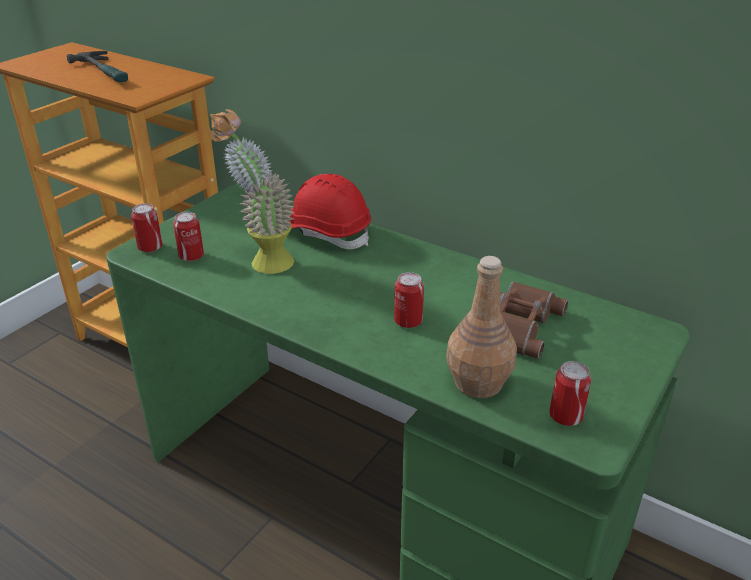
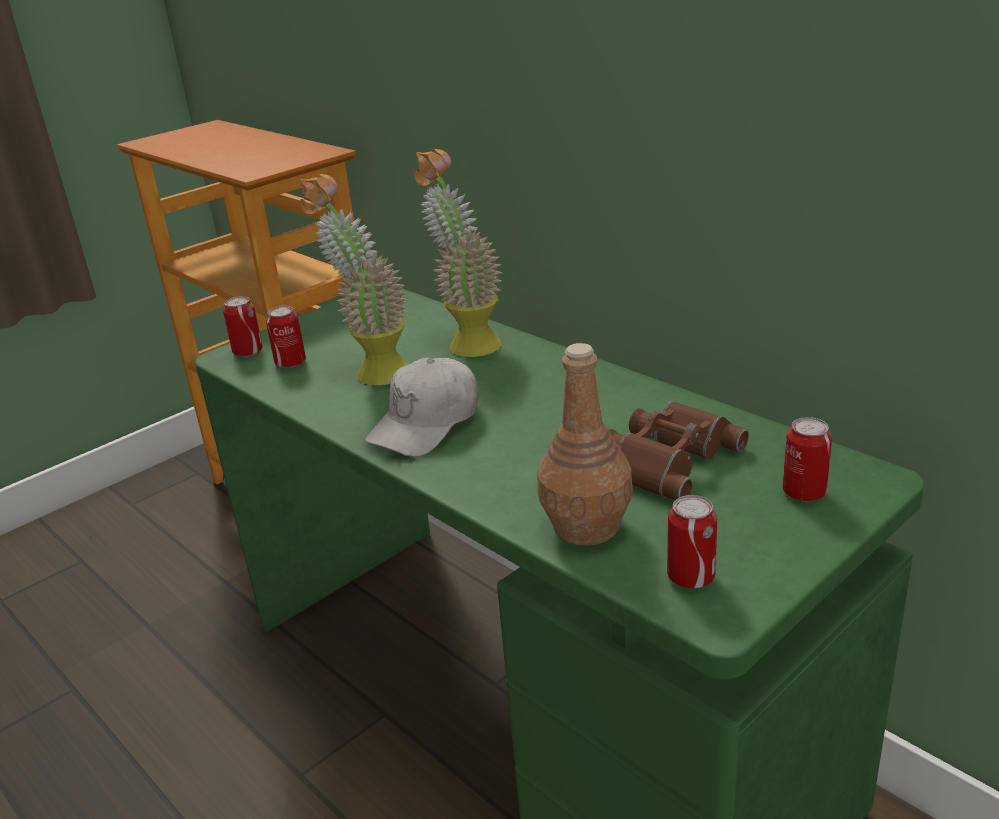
camera: 15 degrees right, 5 degrees down
hammer [67,51,128,82] -> none
red hard hat [289,174,371,249] -> potted plant [413,149,503,357]
can [394,272,424,328] -> can moved to [782,417,832,502]
none -> white cap [365,358,479,457]

